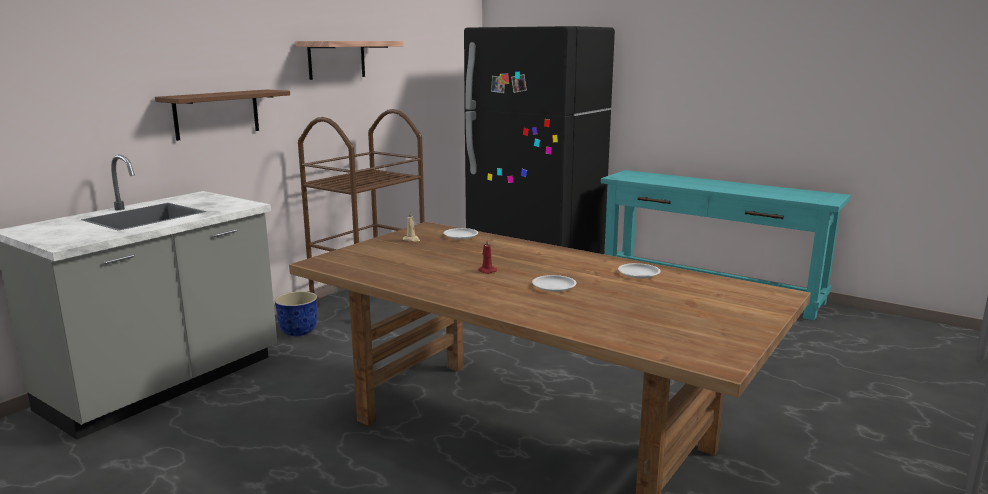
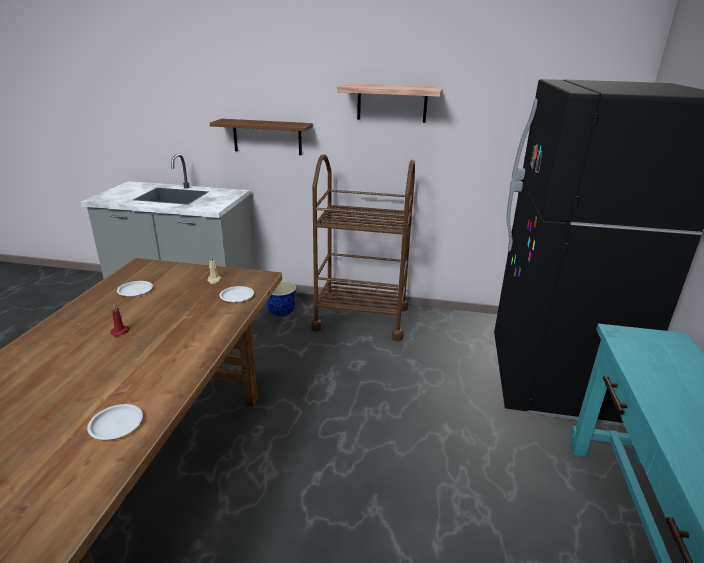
camera: 65 degrees right, 10 degrees up
white plate [532,275,576,292] -> white plate moved to [117,281,153,297]

